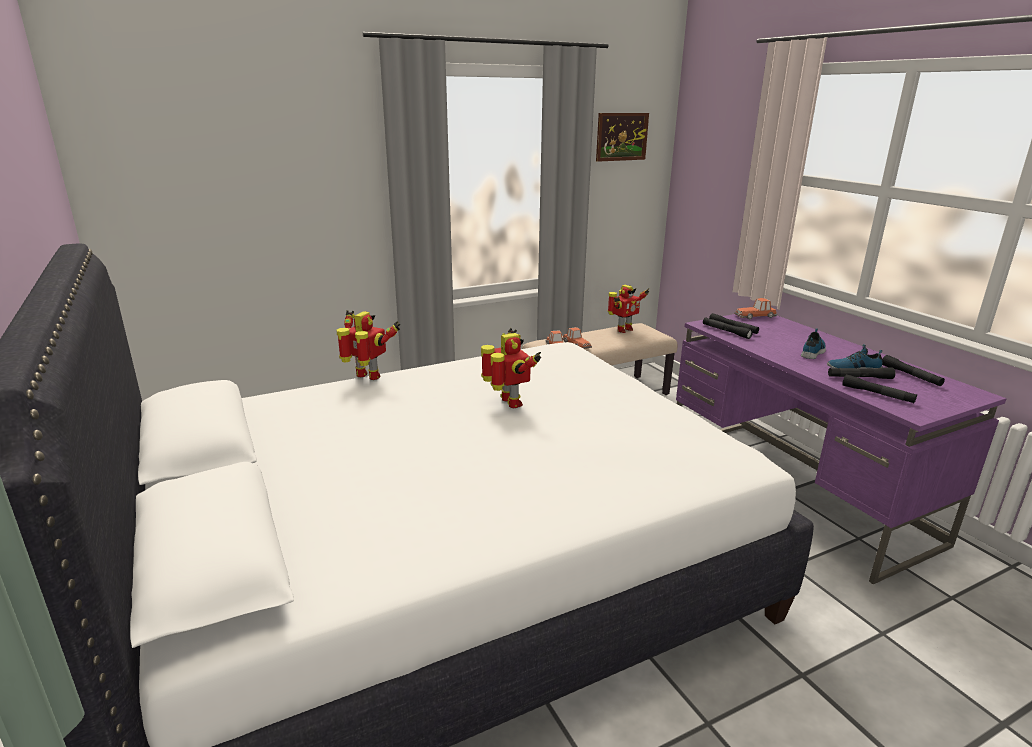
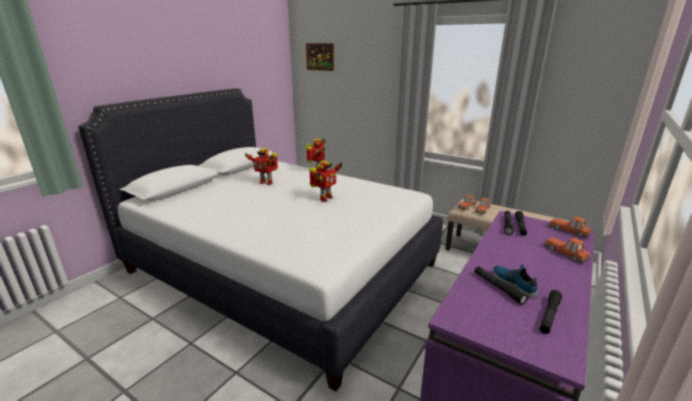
camera: 60 degrees right, 0 degrees up
picture [596,113,649,162] -> picture moved to [306,43,334,71]
toy robot [608,285,649,333] -> toy robot moved to [245,148,278,185]
shoe [801,329,826,359] -> none
black flashlight [842,374,917,403] -> none
none -> toy car [543,237,591,263]

